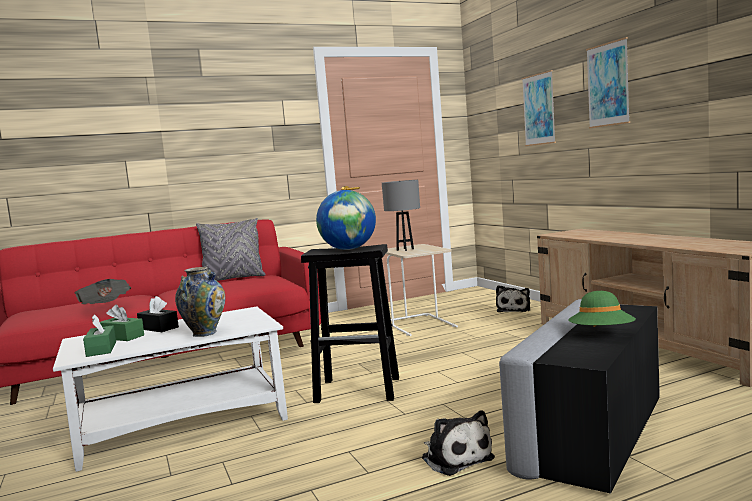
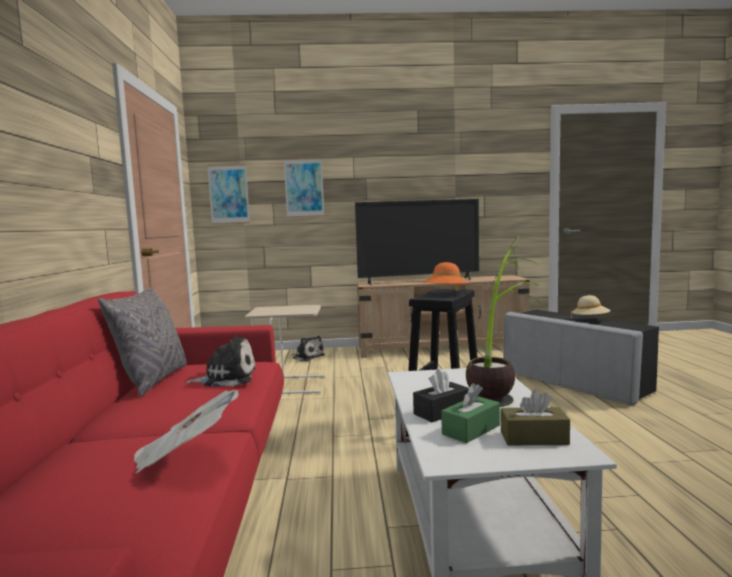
camera: 70 degrees left, 0 degrees up
green tissue box [83,314,116,357] -> brown tissue box [500,390,570,445]
vase [175,267,225,337] -> potted plant [466,236,542,407]
globe [316,190,376,250] -> orange hat [424,262,468,291]
grey table lamp [382,180,420,251] -> none
plush toy [422,410,495,476] -> plush toy moved to [184,335,256,387]
green hat [568,291,636,327] -> beige hat [571,295,611,319]
picture [586,37,630,128] -> picture moved to [207,164,250,224]
none -> television [355,199,479,285]

